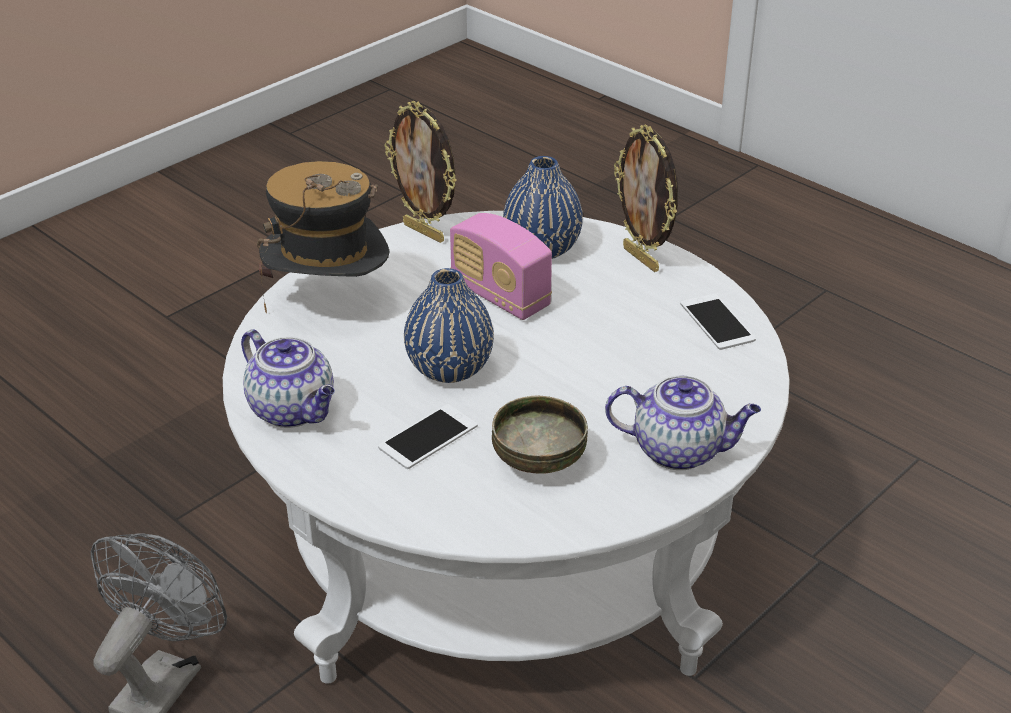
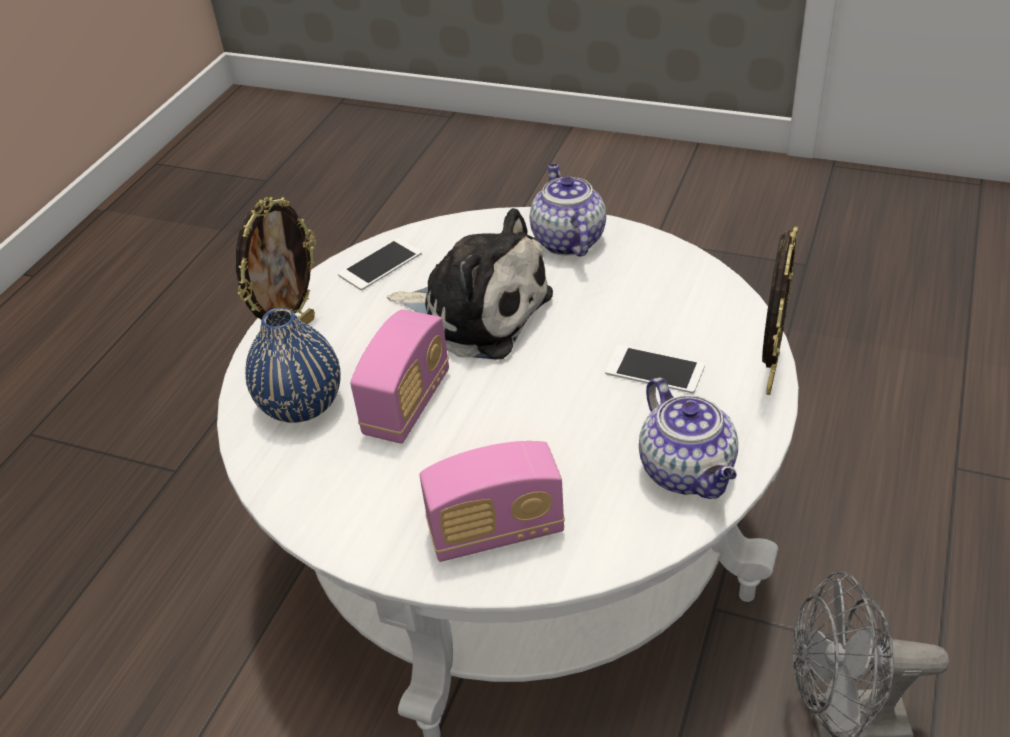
camera: 110 degrees left, 5 degrees up
teapot [241,329,335,428] -> teapot turned 135 degrees clockwise [639,377,738,499]
hat [257,161,390,313] -> radio [420,441,565,562]
picture frame [384,101,457,243] -> picture frame moved to [762,226,798,395]
blue vase [404,268,494,383] -> none
bowl [492,395,588,474] -> none
none -> plush toy [387,208,553,360]

